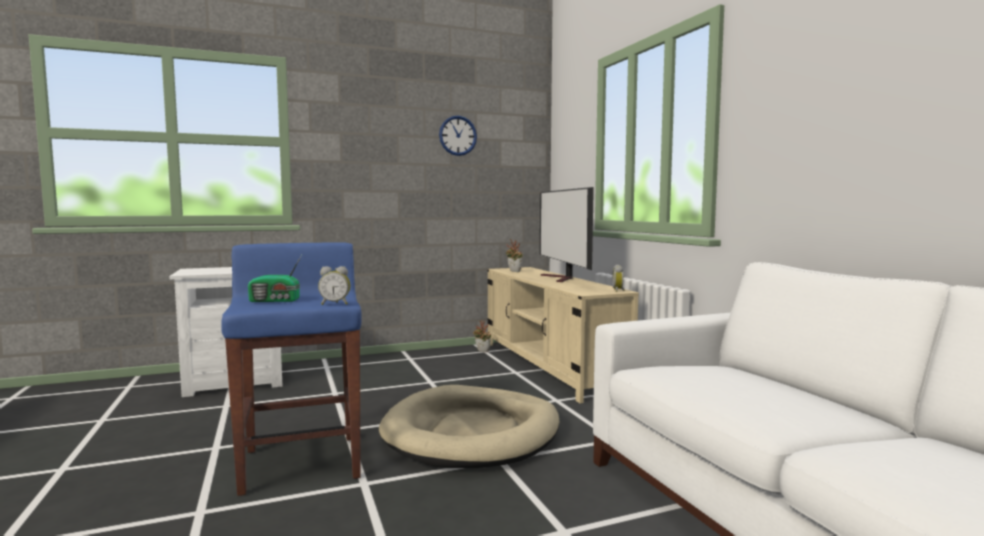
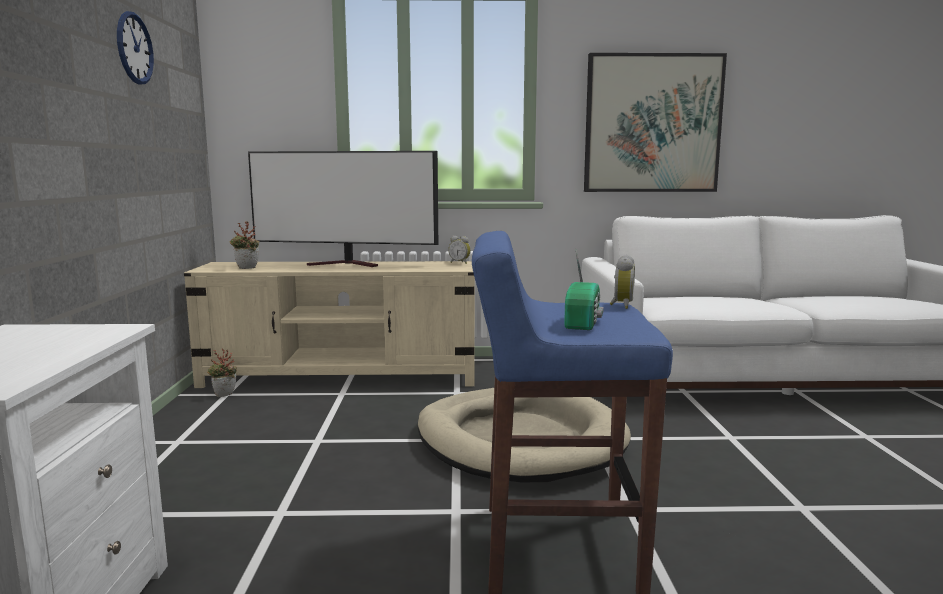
camera: 70 degrees left, 5 degrees up
none -> picture [584,53,727,192]

